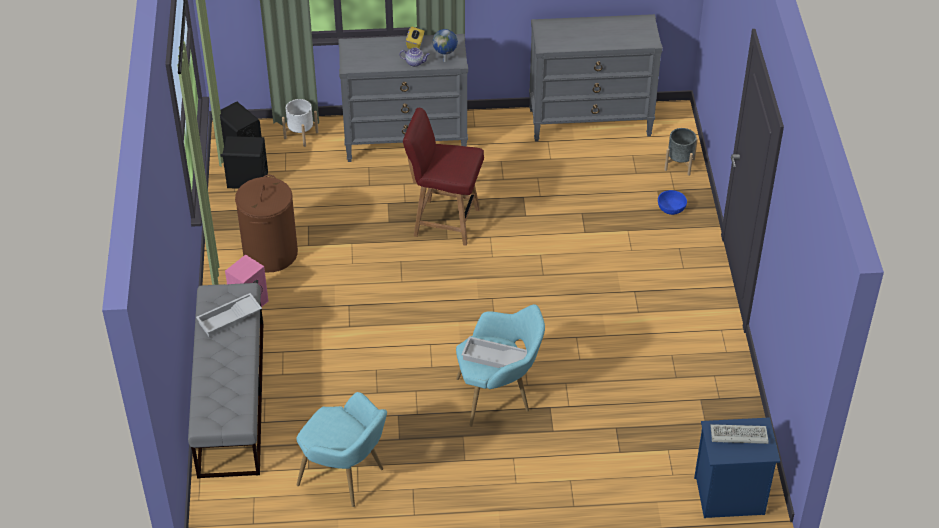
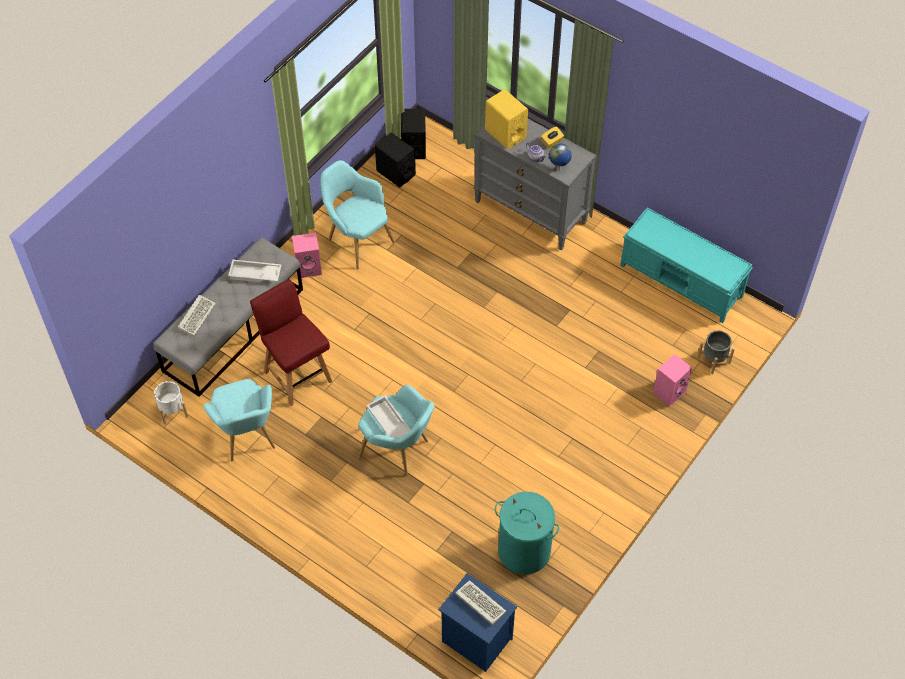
camera: 40 degrees right, 10 degrees up
brown laundry basket [235,175,298,272] -> turquoise armchair [320,160,395,270]
white planter [282,99,318,147] -> white planter moved to [153,381,188,425]
red chair [403,108,484,246] -> red chair moved to [250,279,332,406]
grey dresser [529,14,663,142] -> turquoise bench [620,207,753,323]
blue bowl [658,190,687,215] -> pink speaker [653,354,692,406]
none -> keyboard [178,295,216,336]
none -> yellow speaker [485,89,528,149]
none -> turquoise laundry basket [495,492,559,575]

